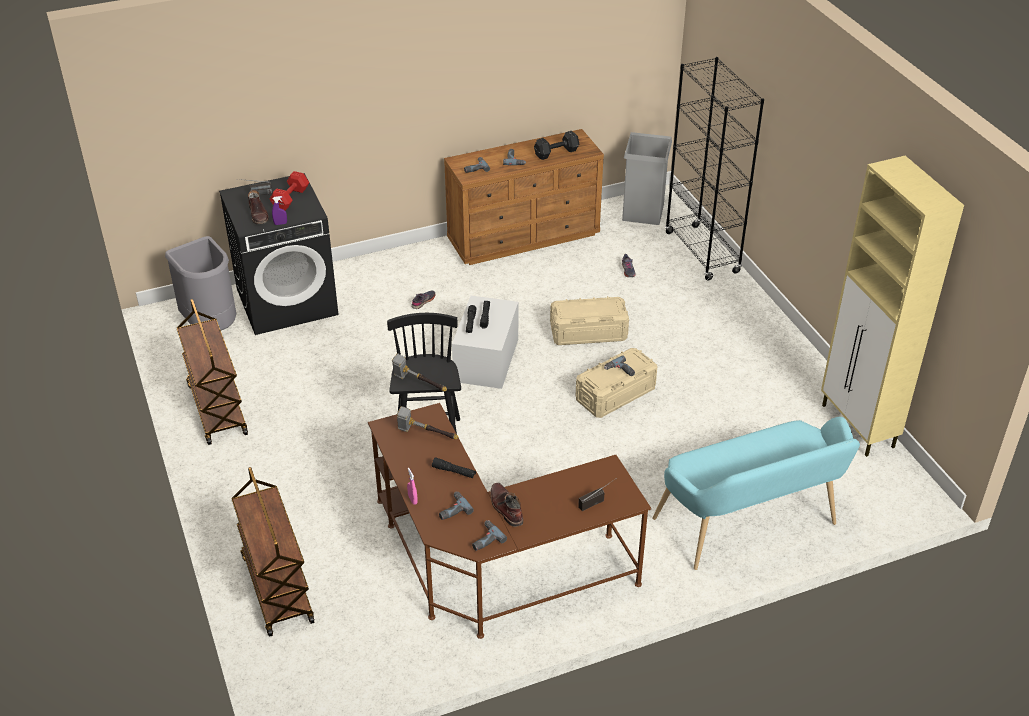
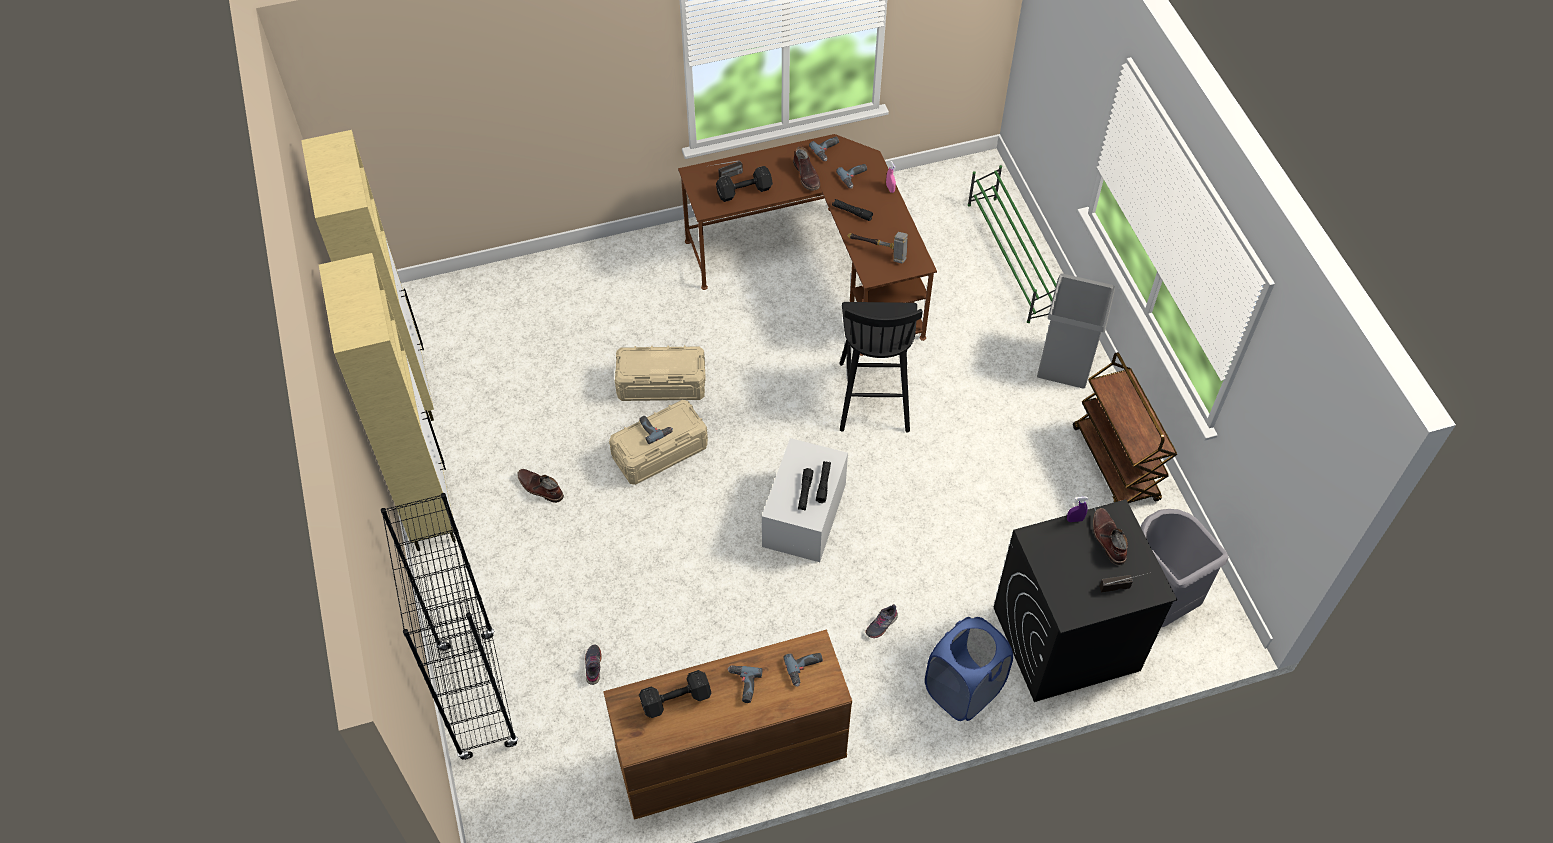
camera: 175 degrees left, 15 degrees up
brown cart [231,467,314,637] -> green shoe rack [968,165,1056,323]
red dumbbell [270,171,309,211] -> none
hammer [392,353,447,392] -> none
beige storage box [550,296,629,345] -> beige storage box moved to [615,345,706,401]
grey trash can [622,132,672,225] -> grey trash can moved to [1037,273,1115,389]
turquoise bench [652,417,860,570] -> none
none -> beige cabinet [319,253,456,551]
none -> brown boot [517,469,564,503]
none -> black dumbbell [716,166,773,202]
none -> blue laundry basket [925,617,1013,721]

